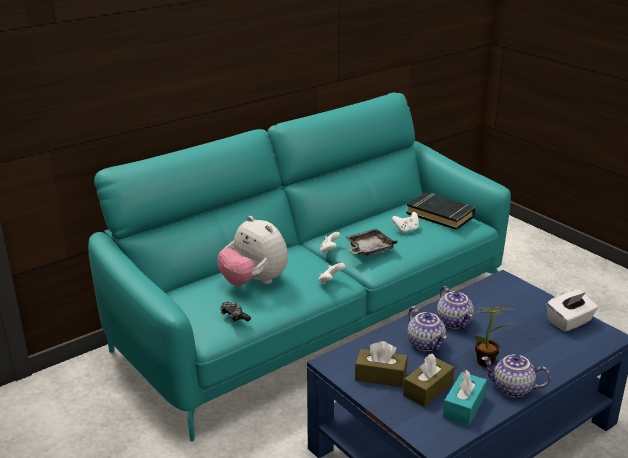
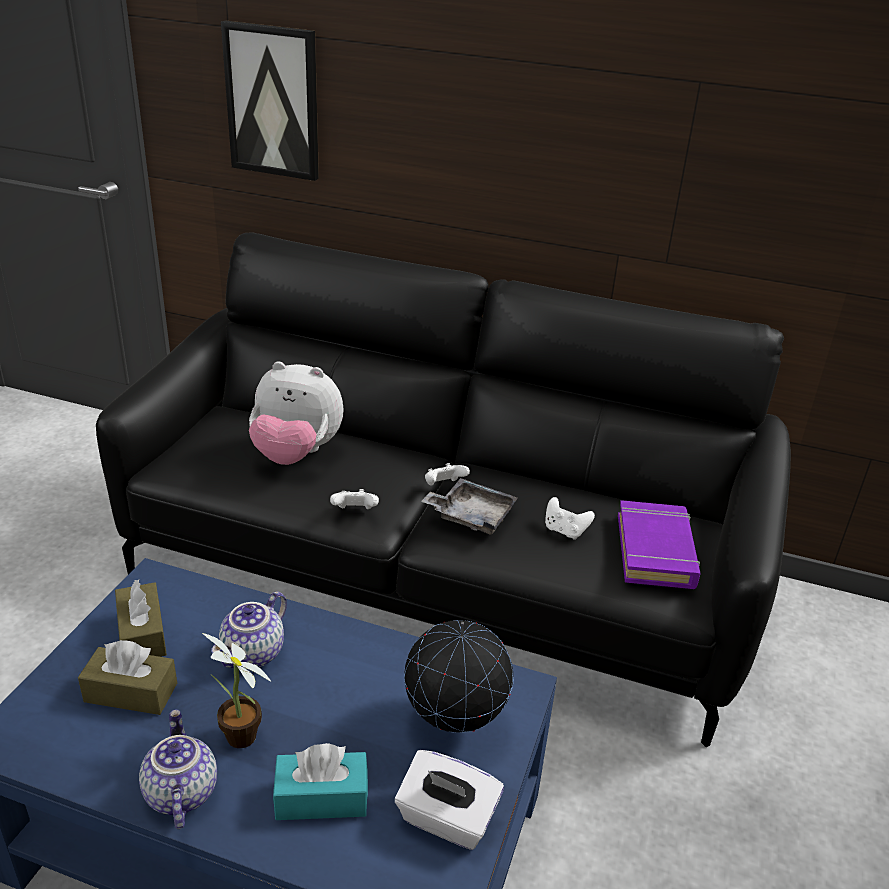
camera: 55 degrees right, 5 degrees up
turquoise sofa [88,92,511,441] -> black sofa [96,232,791,747]
plush toy [217,216,288,286] -> plush toy turned 90 degrees counterclockwise [249,361,344,465]
game controller [220,302,251,322] -> none
black book [407,192,475,230] -> purple book [618,500,701,589]
teapot [437,286,474,329] -> none
turquoise tissue box [443,370,487,426] -> turquoise tissue box moved to [273,743,368,820]
none -> picture [221,20,319,181]
none -> globe [404,620,513,733]

